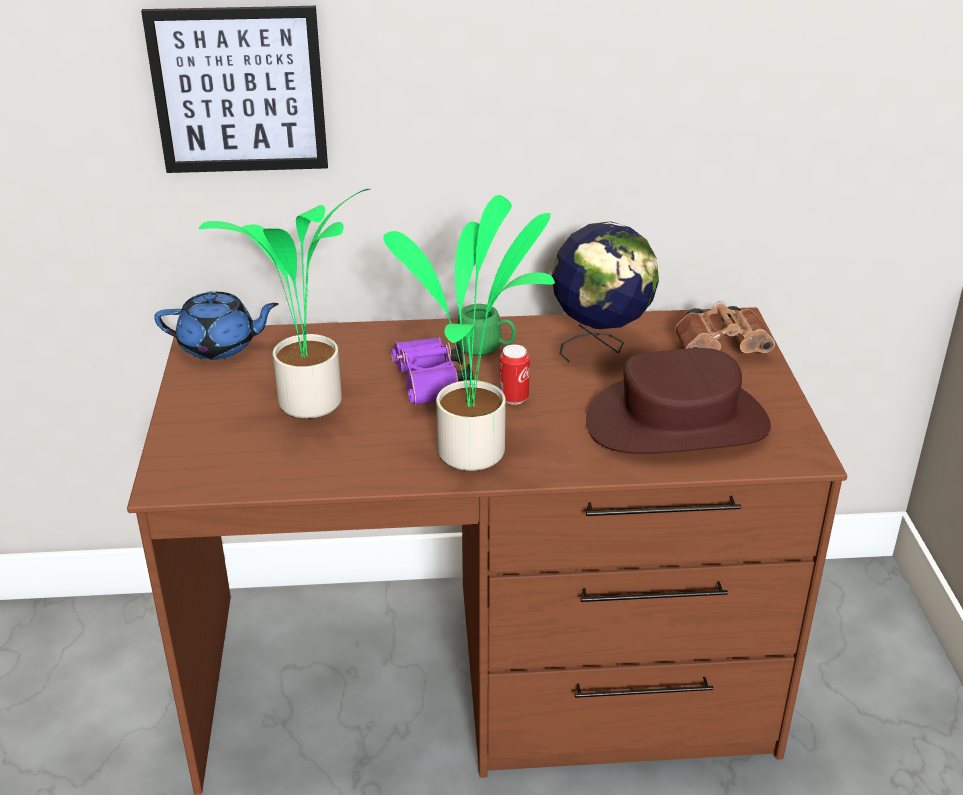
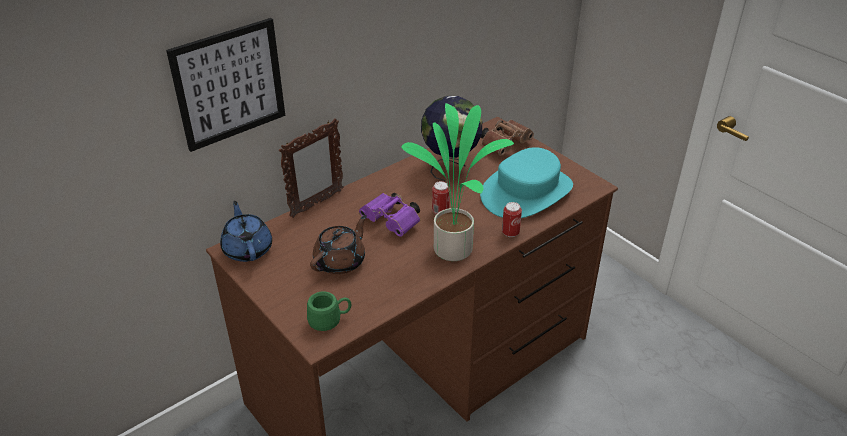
camera: 35 degrees left, 5 degrees up
blue teapot [154,291,279,360] -> blue teapot turned 75 degrees counterclockwise [220,201,272,262]
potted plant [199,189,370,418] -> brown teapot [310,215,367,274]
green mug [457,304,516,356] -> green mug moved to [307,291,351,331]
brown hat [586,348,771,454] -> turquoise hat [480,147,573,218]
none -> picture frame [279,118,344,218]
none -> can [502,202,522,237]

